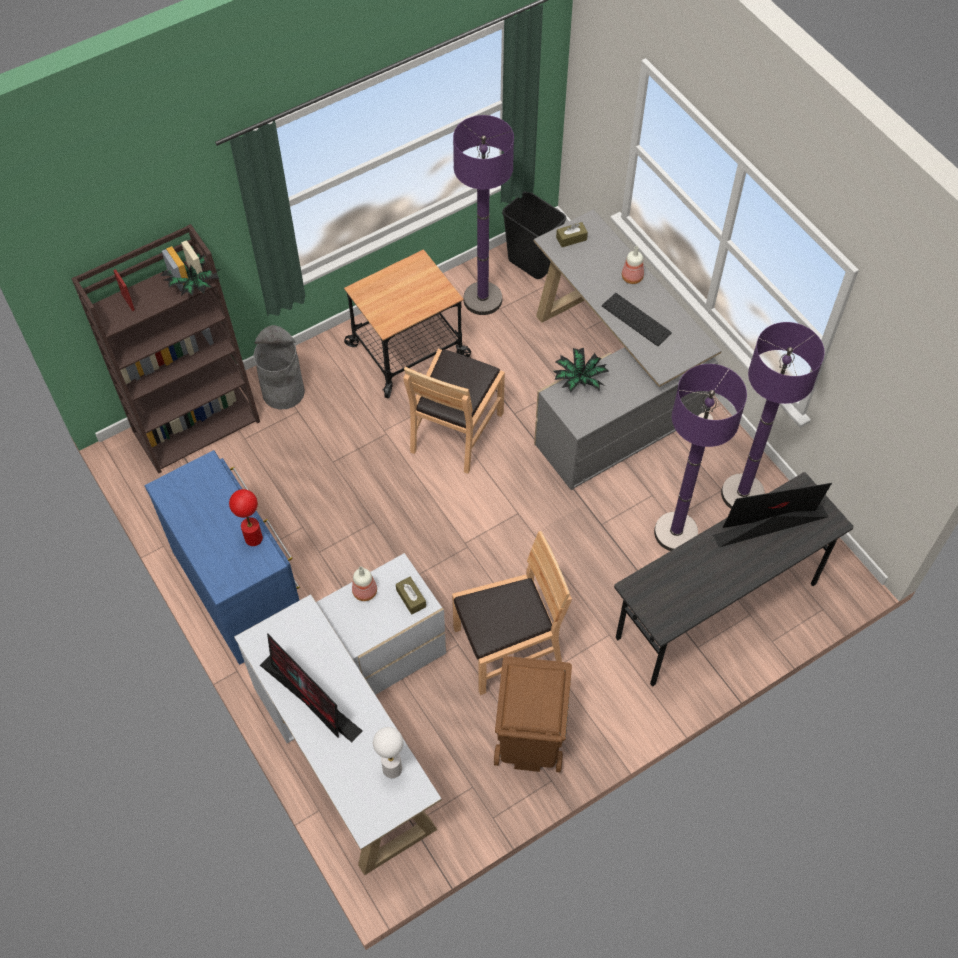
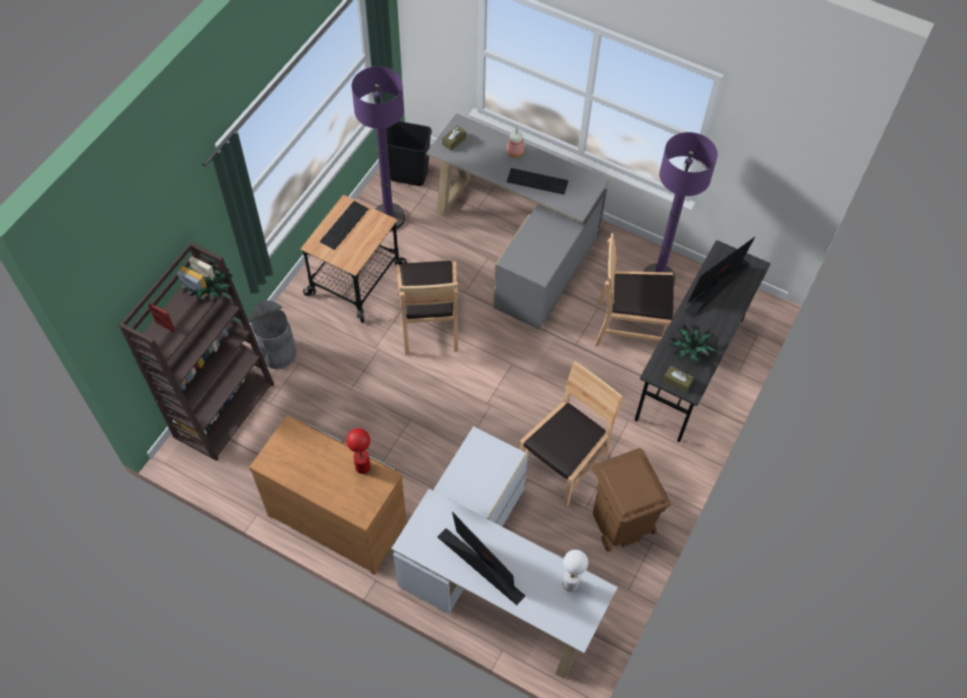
camera: 30 degrees left, 0 degrees up
blue dresser [145,450,300,665] -> brown dresser [249,415,407,575]
monitor [260,633,362,742] -> monitor turned 150 degrees counterclockwise [438,512,525,605]
bottle [352,566,377,601] -> none
brown tissue box [396,577,426,615] -> brown tissue box moved to [663,366,694,392]
potted plant [553,348,609,392] -> potted plant moved to [670,324,719,366]
purple floor lamp [654,364,747,551] -> brown chair [595,233,674,346]
none -> keyboard [320,201,368,250]

